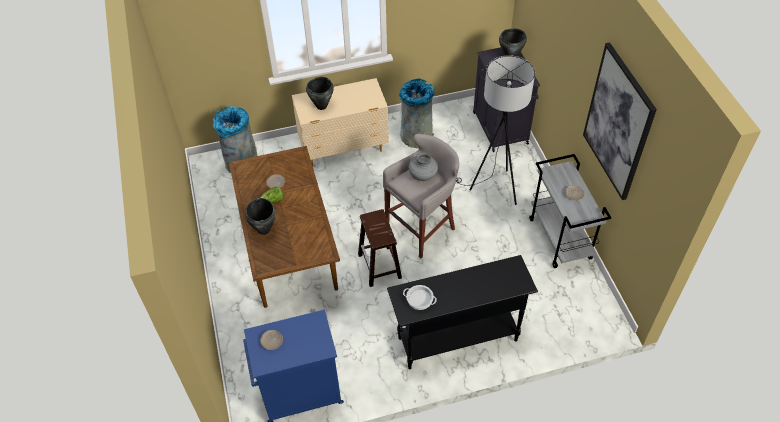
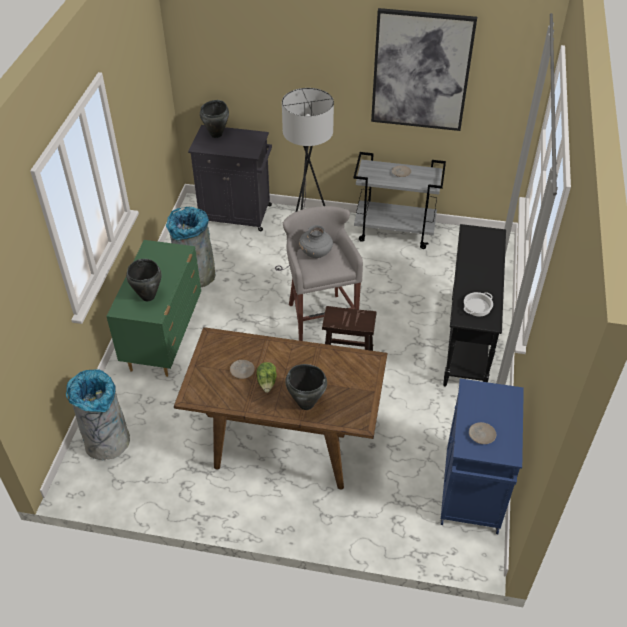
camera: 65 degrees left, 5 degrees down
beige dresser [292,78,389,166] -> green dresser [106,240,201,377]

